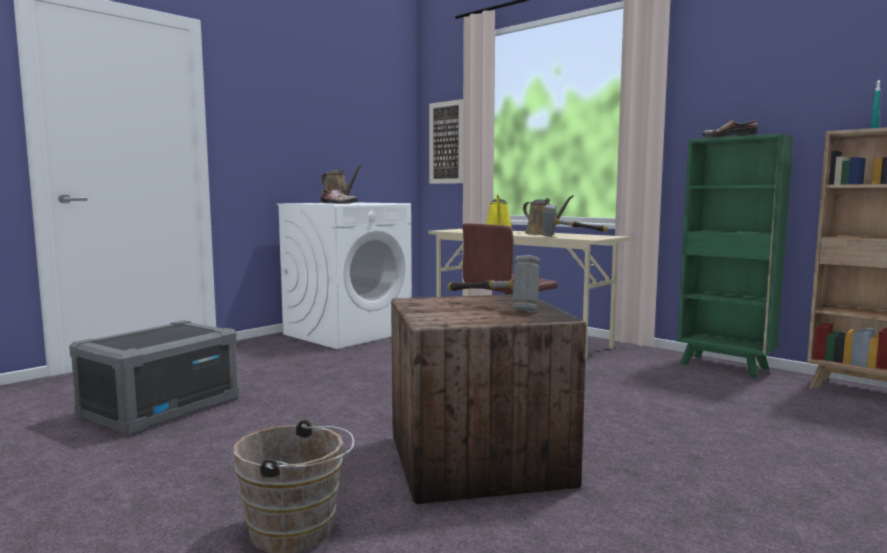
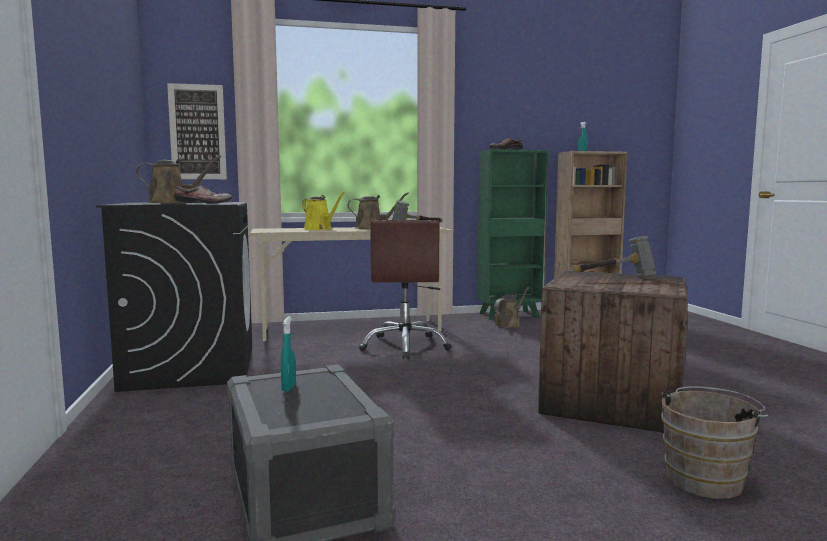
camera: 55 degrees left, 0 degrees up
white washing machine [277,202,412,349] -> black washing machine [96,202,252,392]
none -> turquoise spray bottle [281,316,296,391]
none -> brown watering can [493,287,530,328]

